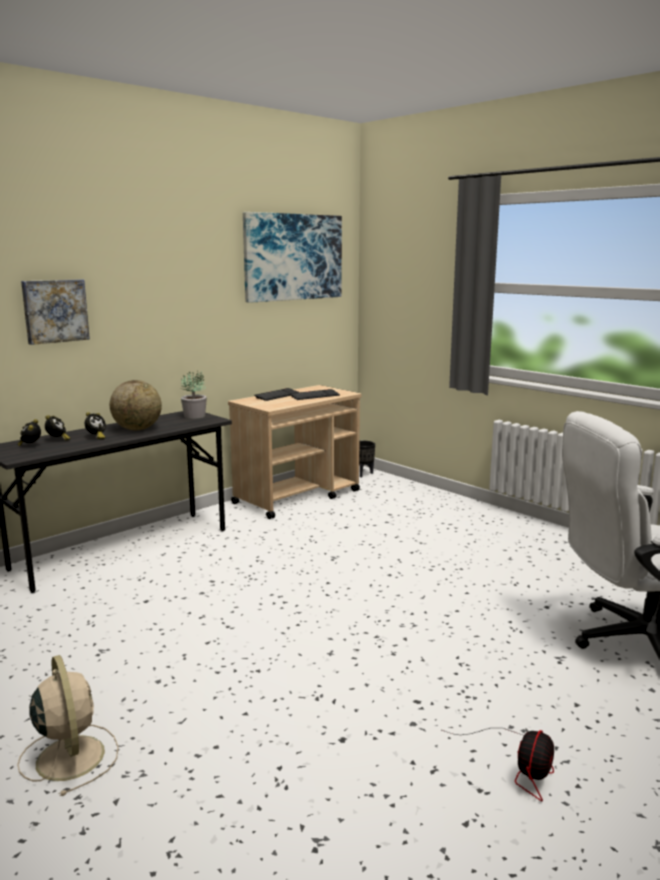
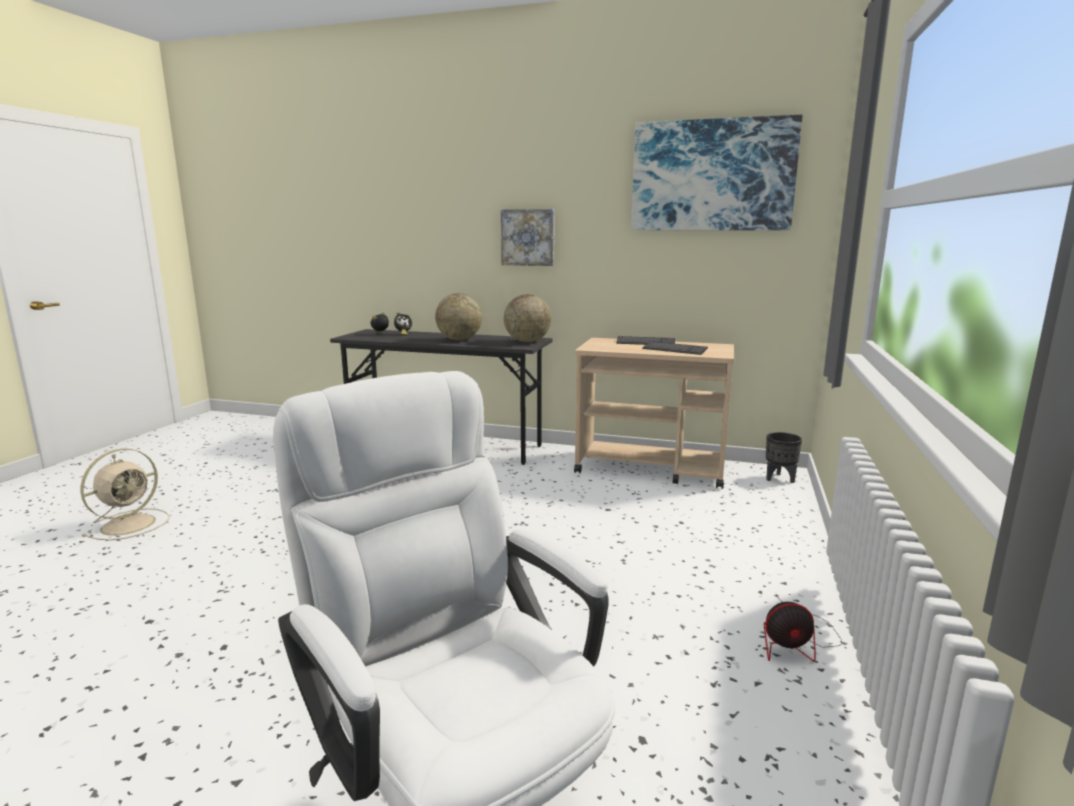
camera: 60 degrees right, 0 degrees up
picture [21,279,90,345] -> picture moved to [501,209,554,266]
alarm clock [85,412,106,439] -> none
potted plant [181,372,207,419] -> globe [504,294,551,342]
fan [442,728,554,801] -> fan moved to [764,593,842,661]

